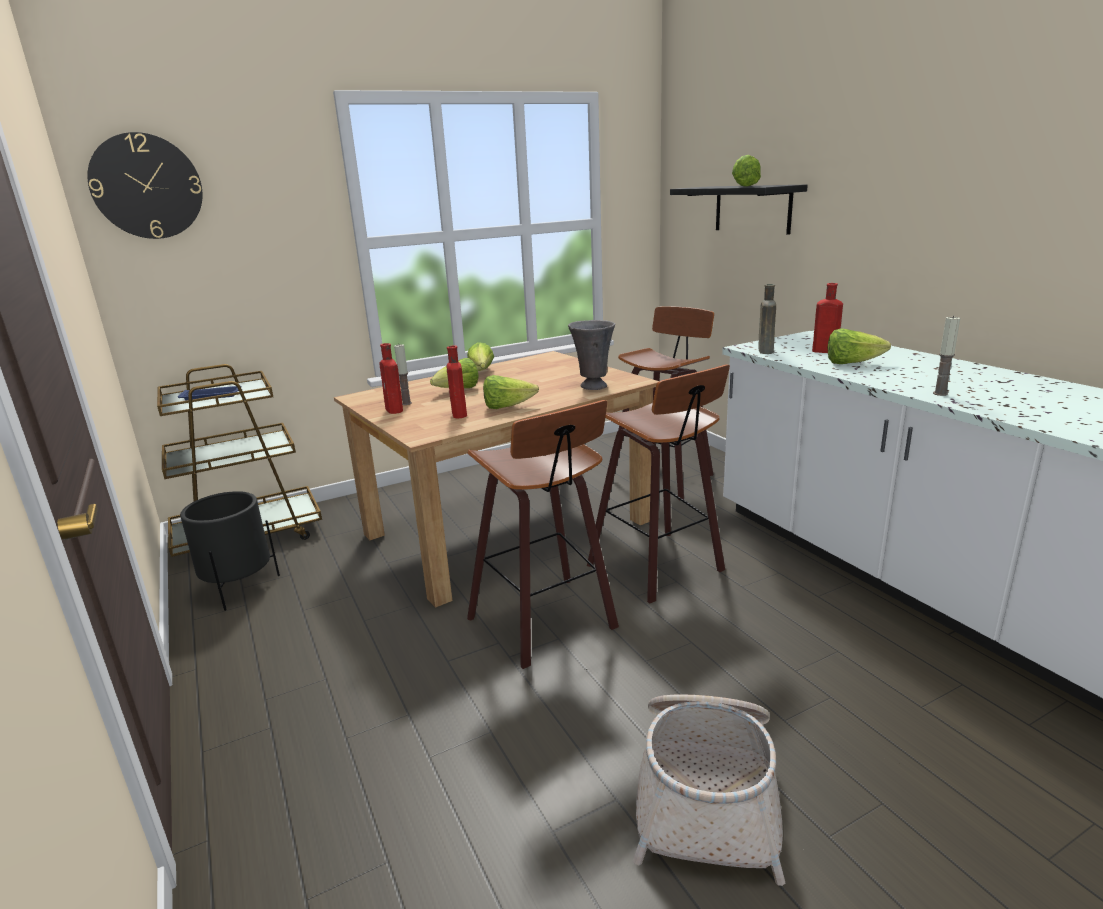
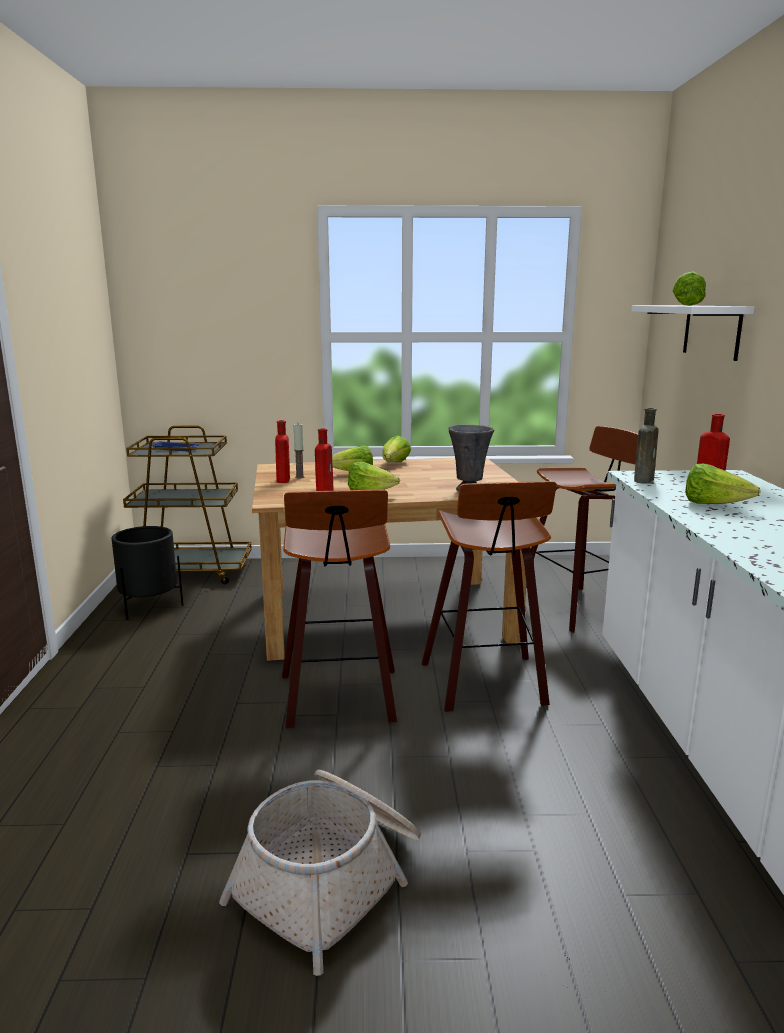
camera: 25 degrees right, 5 degrees down
wall clock [87,132,203,239] -> none
black shelf [670,185,808,235] -> white shelf [631,305,755,361]
candle [933,315,960,396] -> none

